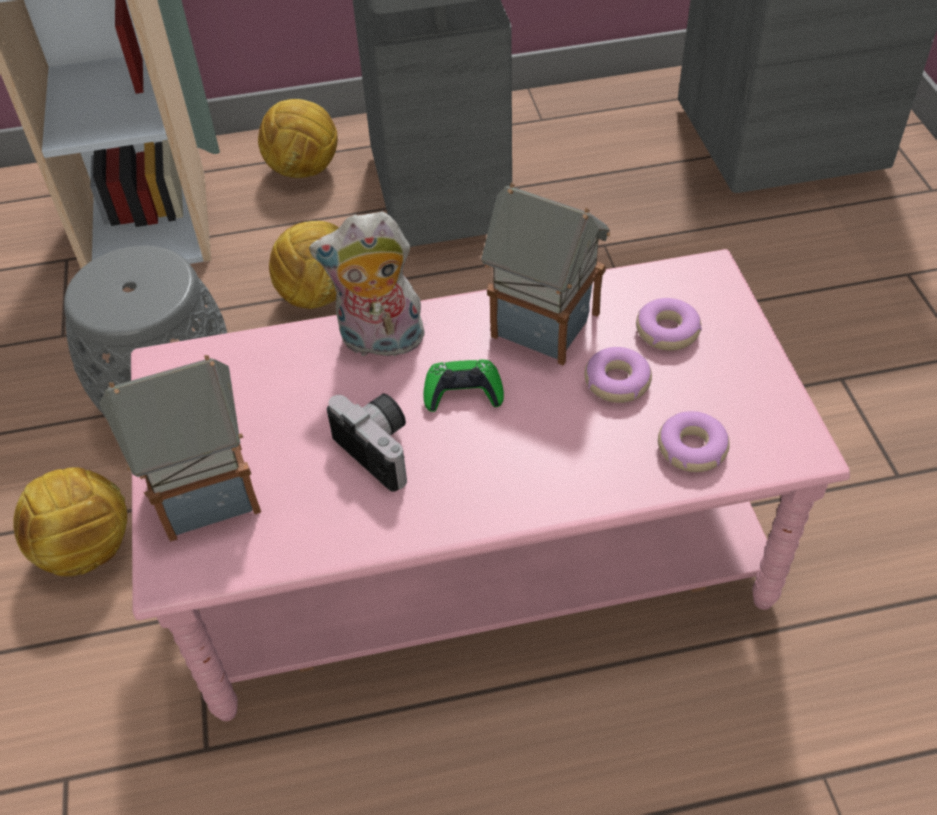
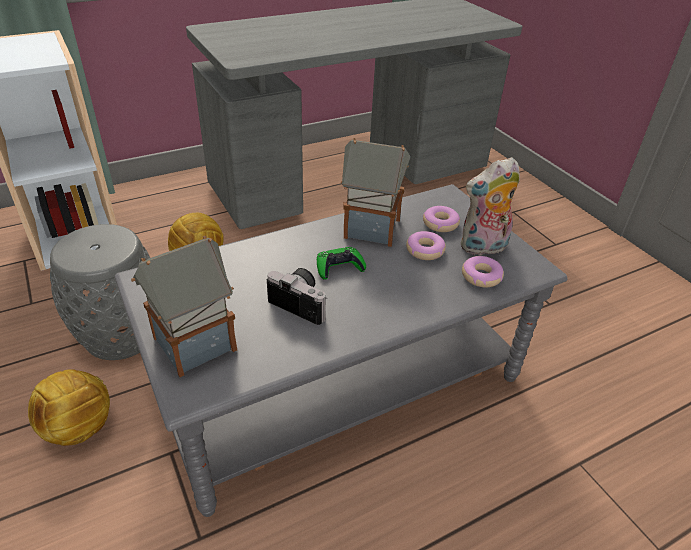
camera: 20 degrees left, 10 degrees down
pink coffee table [131,249,850,721] -> grey coffee table [114,184,567,517]
football [258,99,338,178] -> none
plush toy [309,212,427,356] -> plush toy moved to [461,157,520,256]

